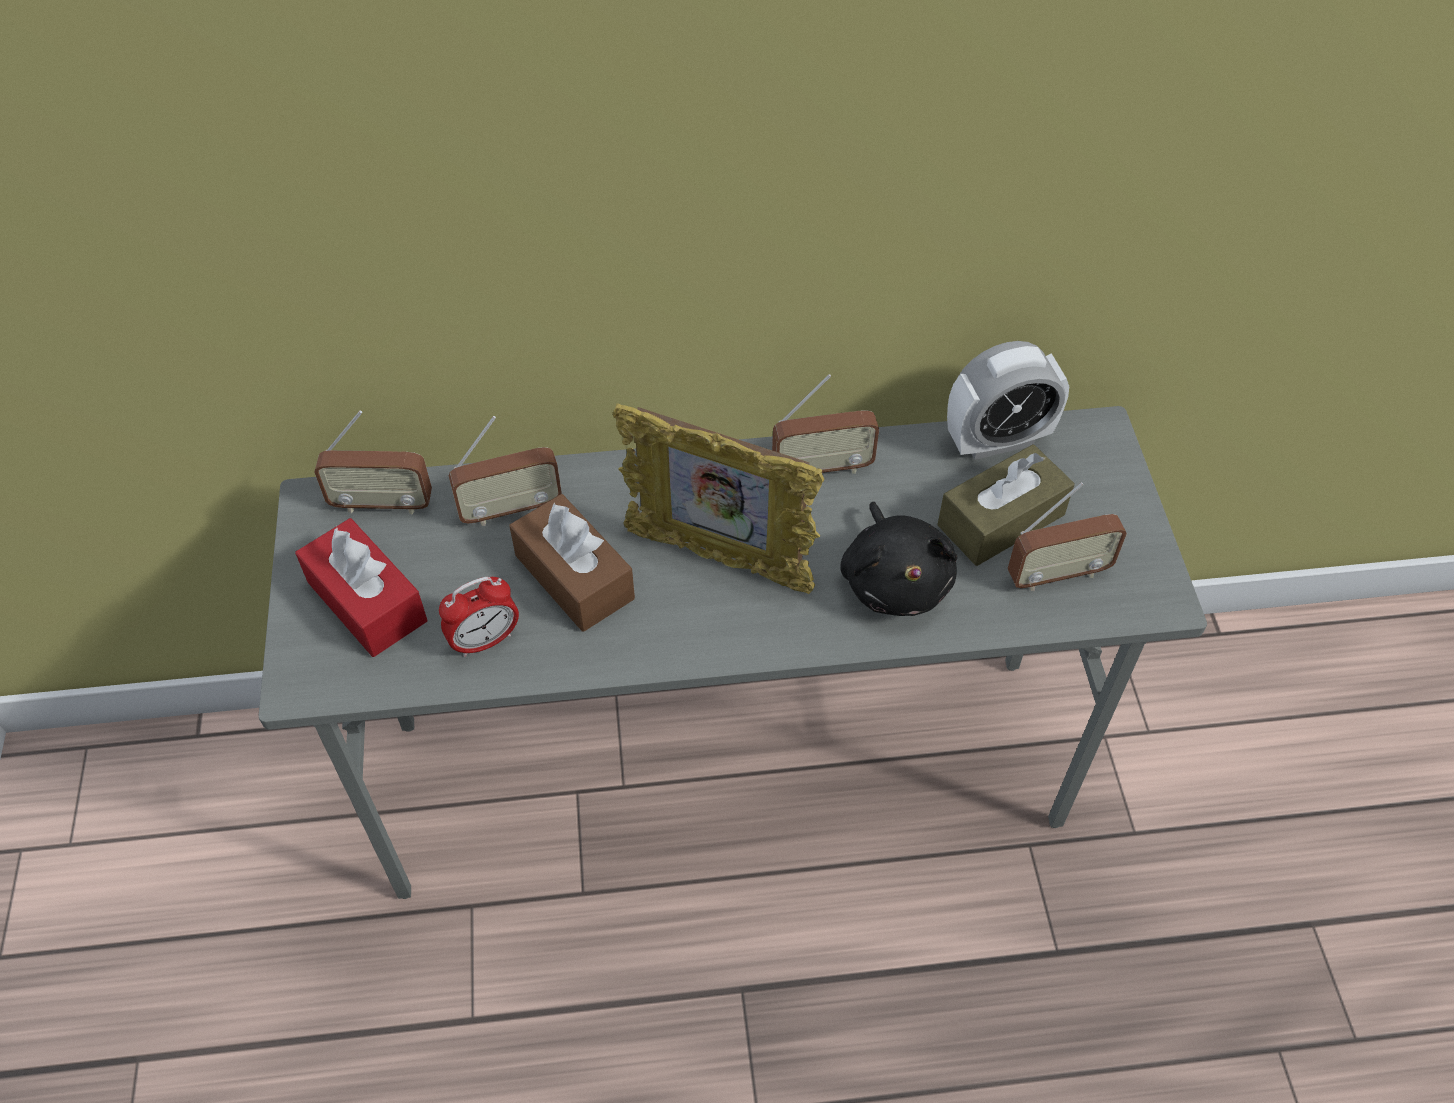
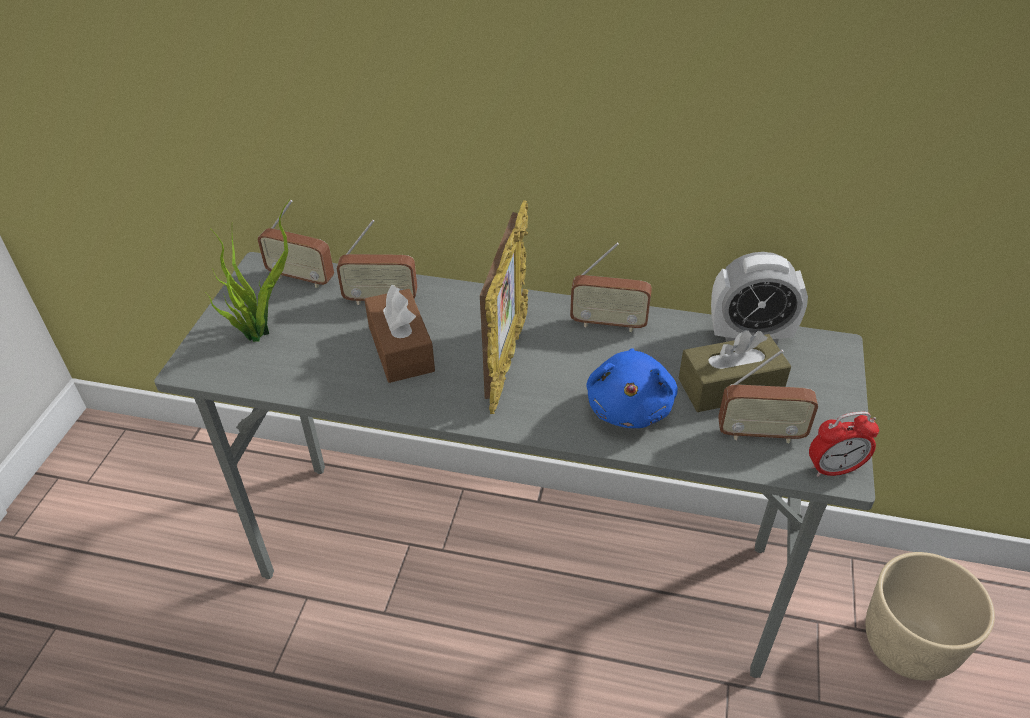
camera: 20 degrees right, 10 degrees down
red tissue box [295,518,427,657] -> potted plant [206,200,290,342]
alarm clock [439,577,519,657] -> alarm clock moved to [809,412,879,477]
picture frame [613,403,825,594] -> picture frame turned 120 degrees counterclockwise [480,200,528,414]
black plush toy [840,502,957,616] -> blue plush toy [586,348,678,428]
none -> beige planter [865,552,995,681]

